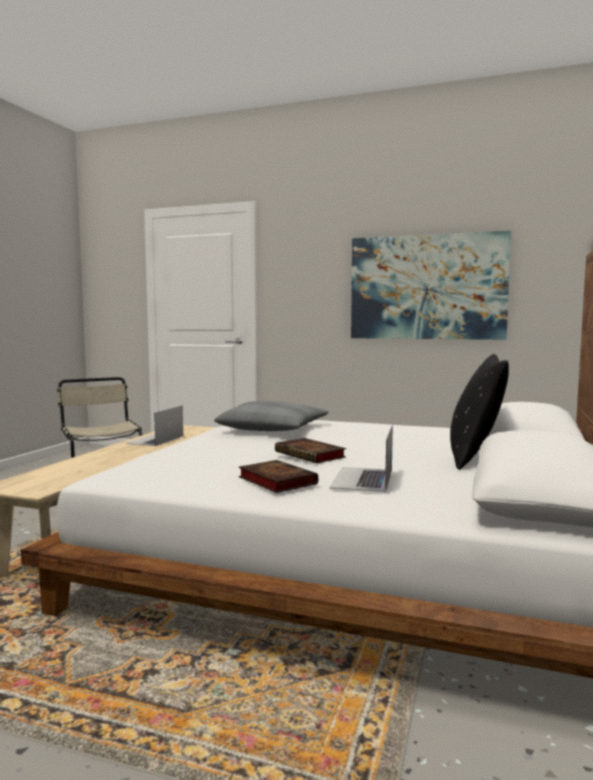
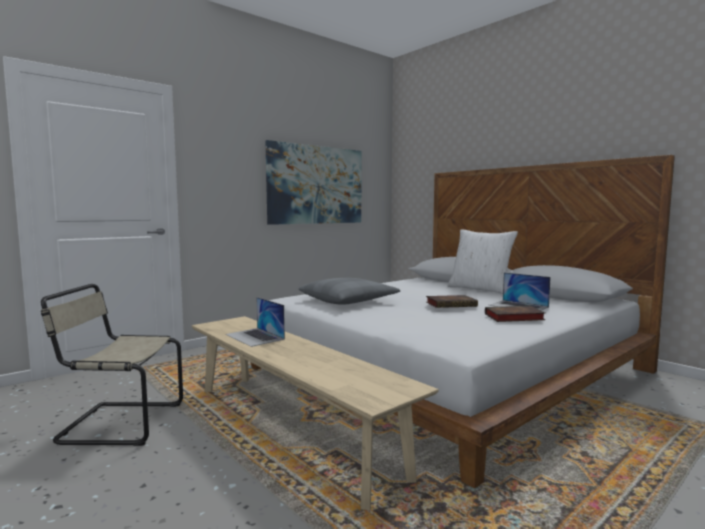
camera: 60 degrees left, 0 degrees up
black pillow [450,354,509,470] -> white pillow [448,229,518,294]

